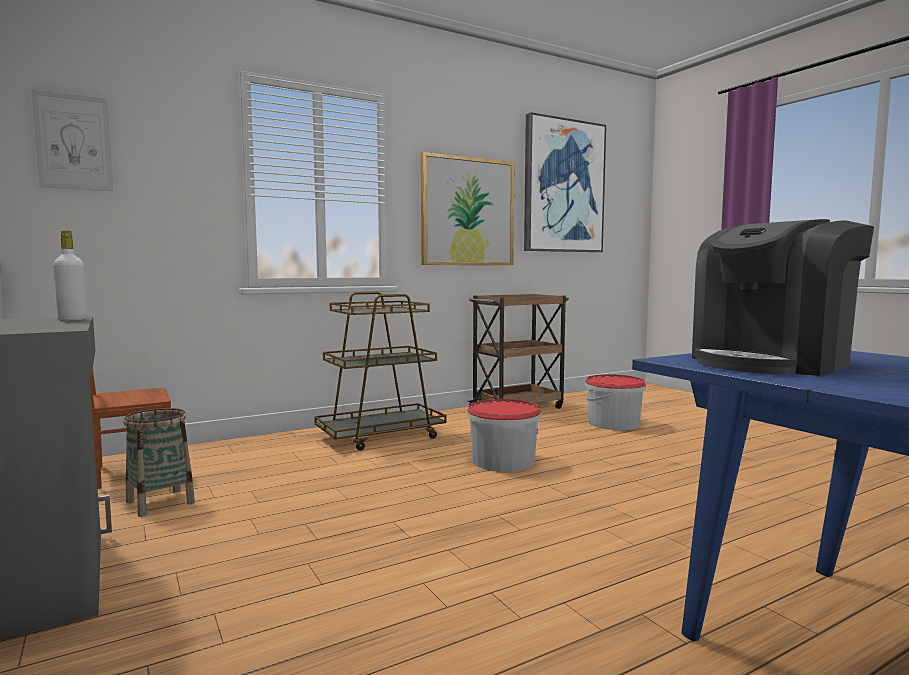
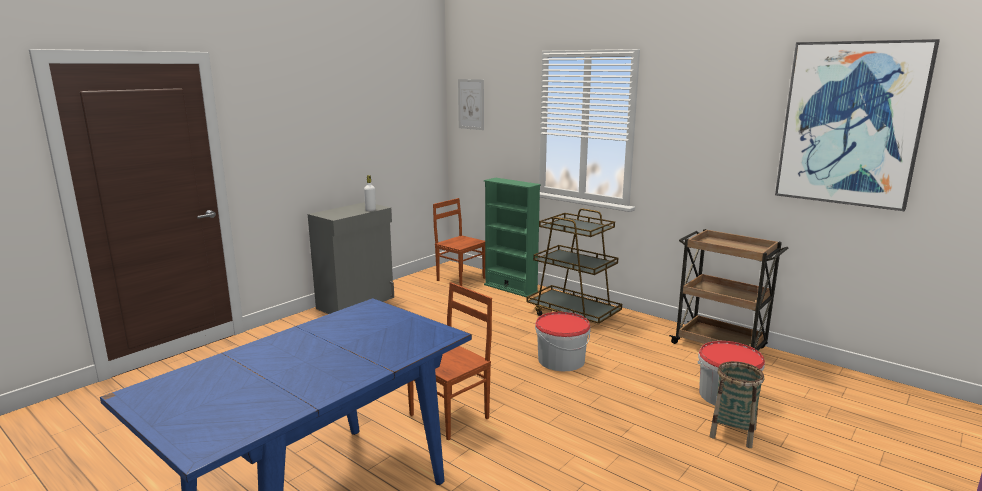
camera: 70 degrees right, 10 degrees up
basket [123,408,195,517] -> basket moved to [710,361,764,448]
picture [421,152,515,265] -> none
coffee machine [692,219,874,376] -> none
none -> brown chair [407,282,492,441]
none -> green bookcase [484,178,541,297]

